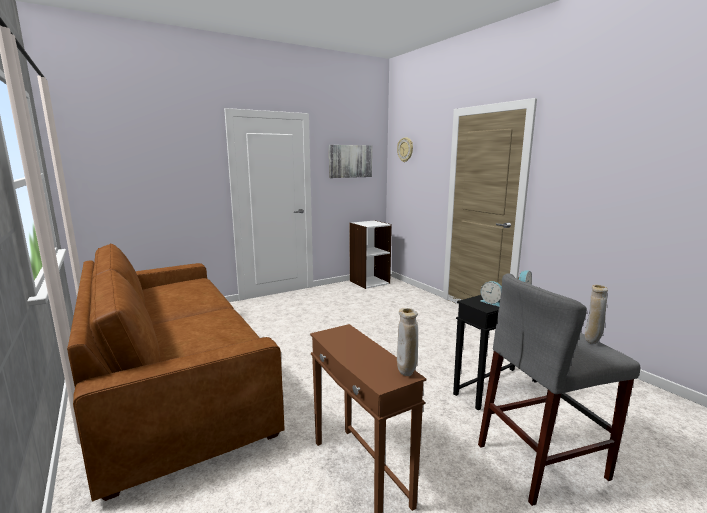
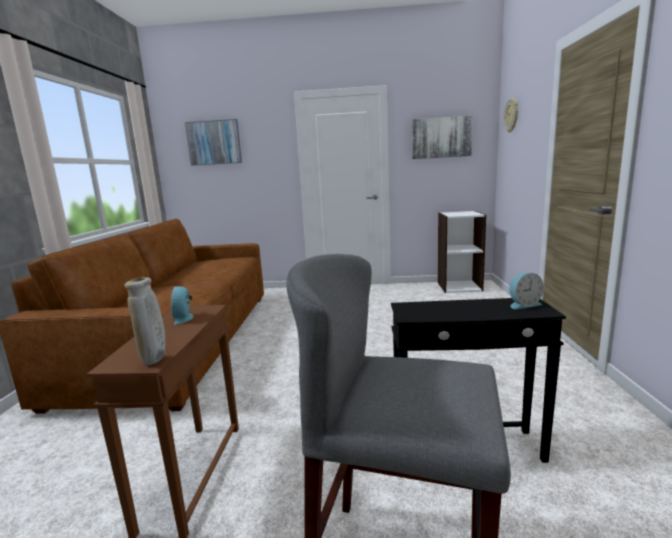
camera: 35 degrees right, 0 degrees up
alarm clock [480,281,502,306] -> alarm clock moved to [171,286,194,325]
beige vase [585,285,608,344] -> none
none -> picture [185,119,242,166]

